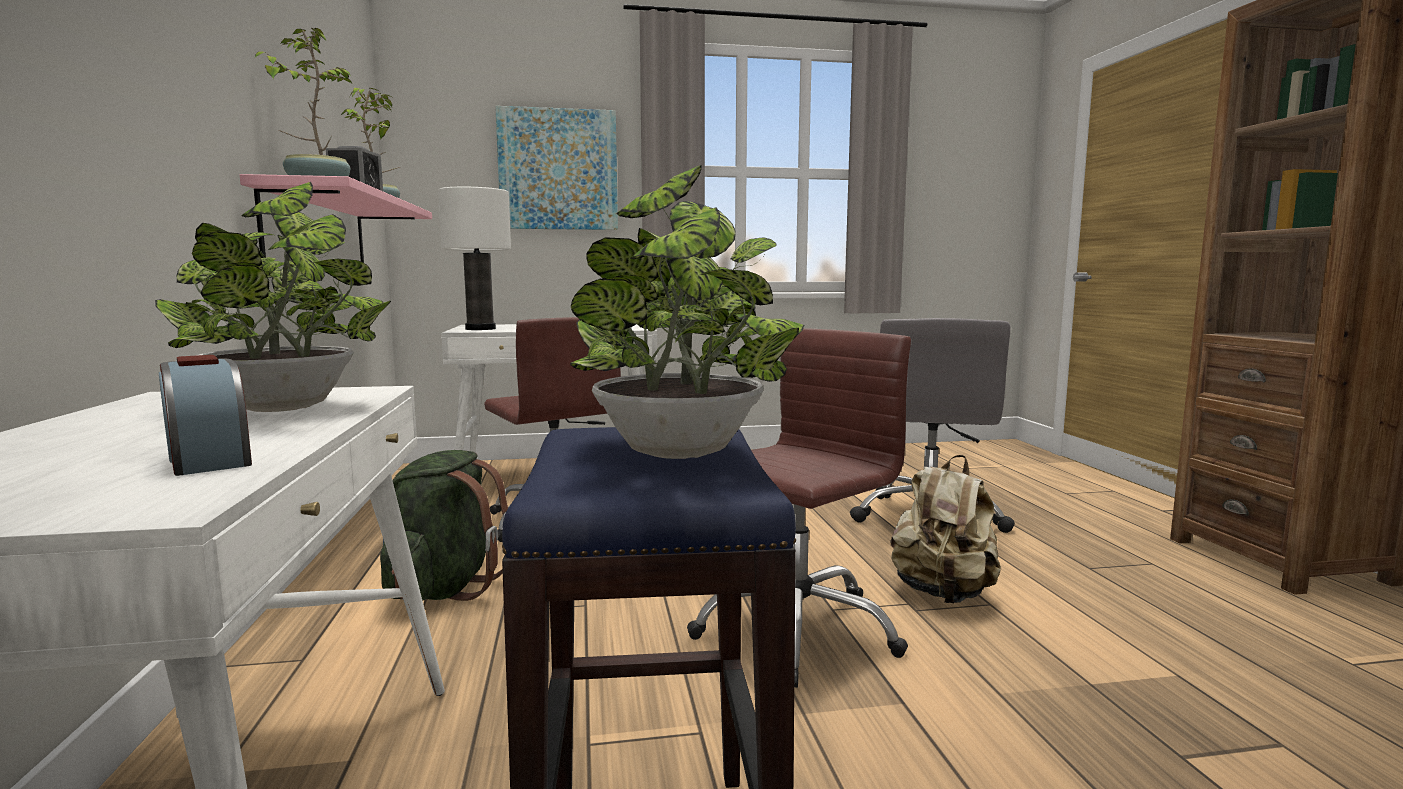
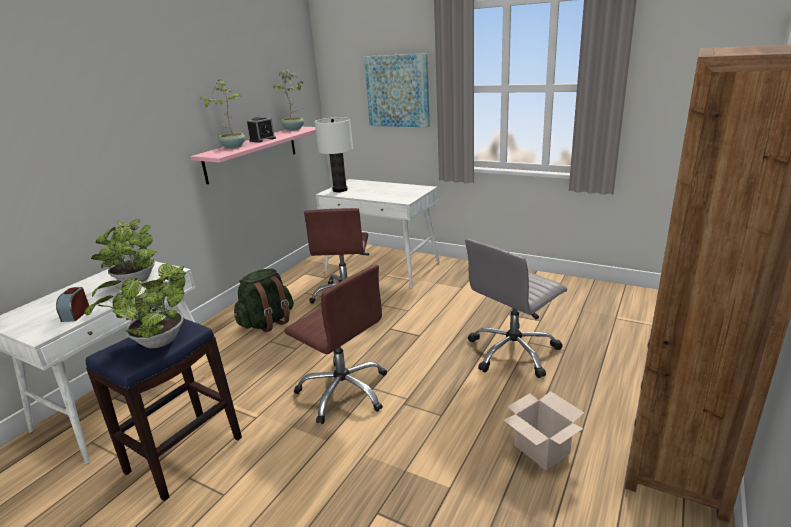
camera: 40 degrees right, 15 degrees up
brown office chair [687,328,911,688] -> brown office chair turned 45 degrees clockwise [284,265,387,424]
beige backpack [890,455,1001,603] -> none
none -> cardboard box [503,391,584,470]

